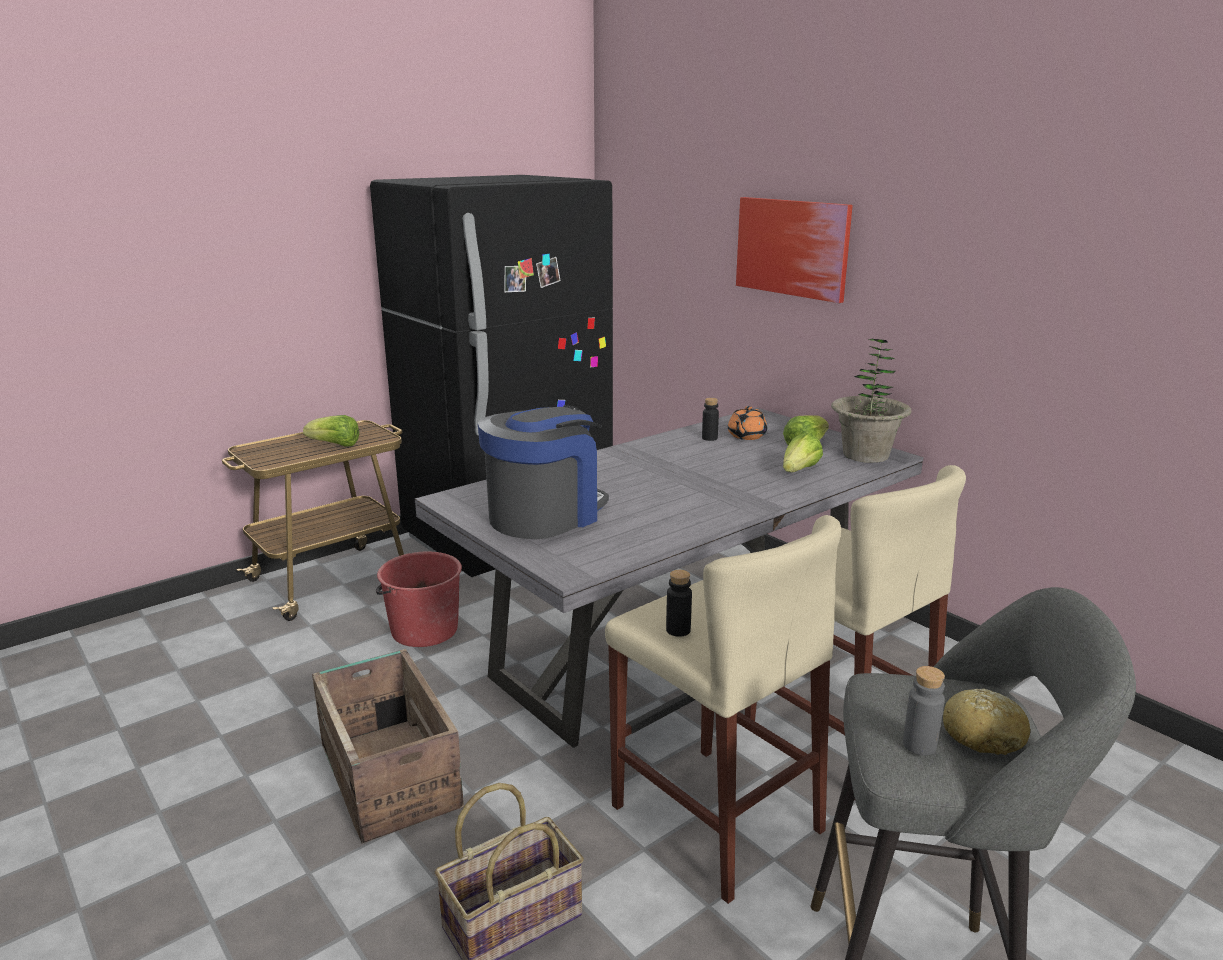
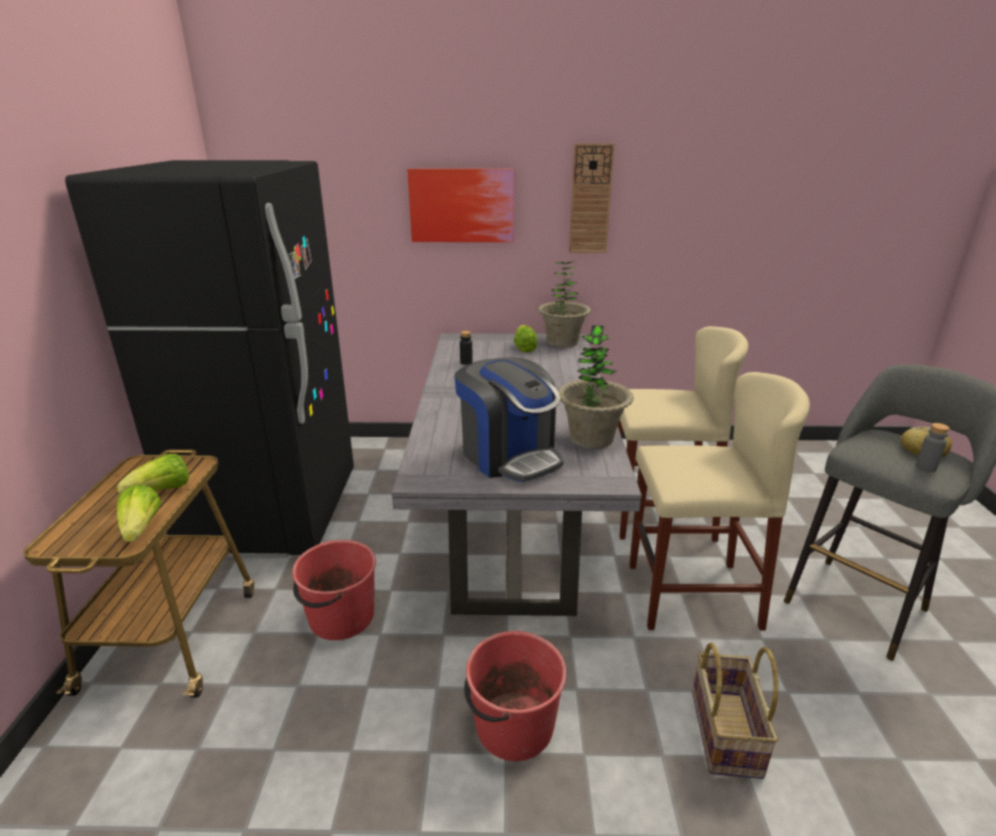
camera: 50 degrees left, 5 degrees up
crate [312,649,464,843] -> red bucket [464,631,566,761]
coffee machine [478,405,609,539] -> coffee machine turned 150 degrees clockwise [454,357,564,482]
black bottle [666,570,692,637] -> none
orange teapot [728,406,767,440] -> none
lettuce [783,433,823,472] -> lettuce moved to [117,485,162,542]
none -> potted plant [558,325,634,449]
none -> wall clock [569,143,615,253]

